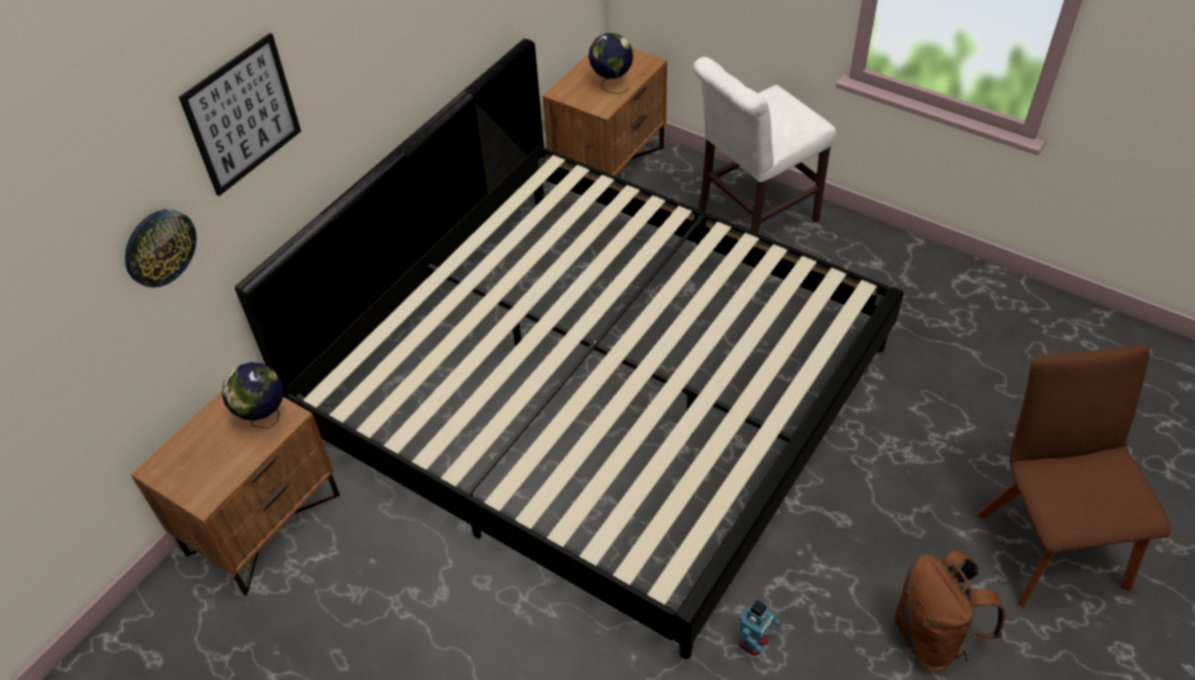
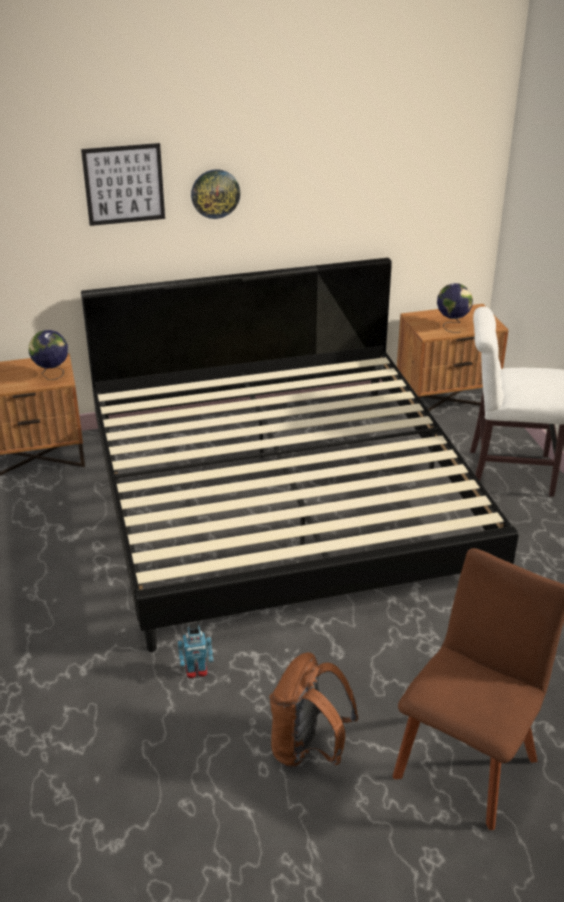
camera: 40 degrees right, 15 degrees down
wall clock [125,209,197,288] -> wall clock moved to [191,169,240,219]

